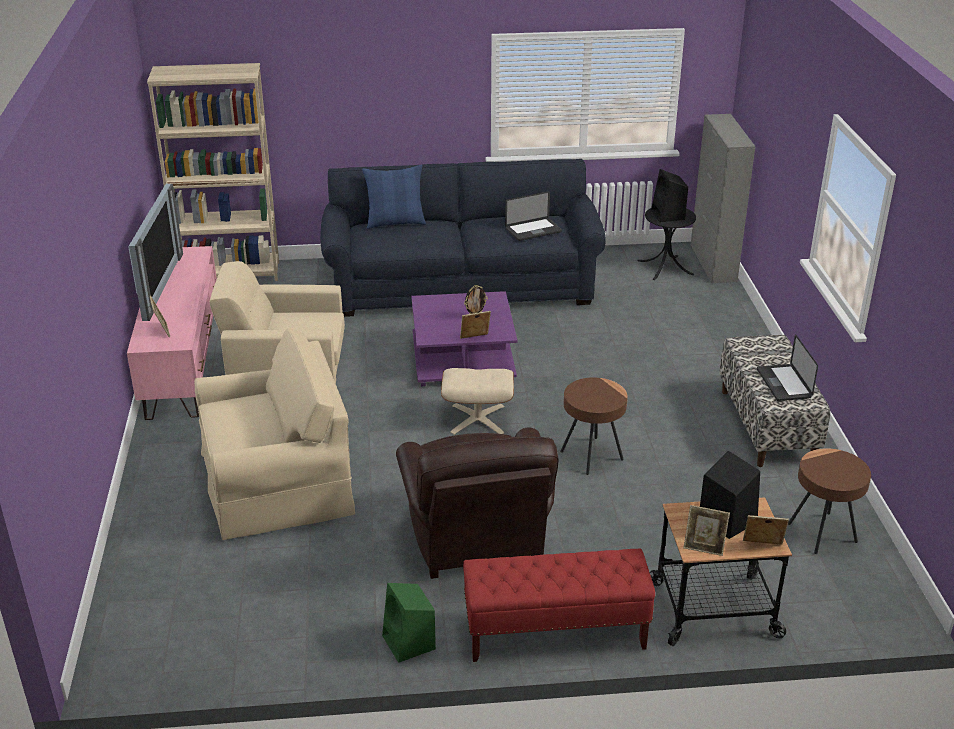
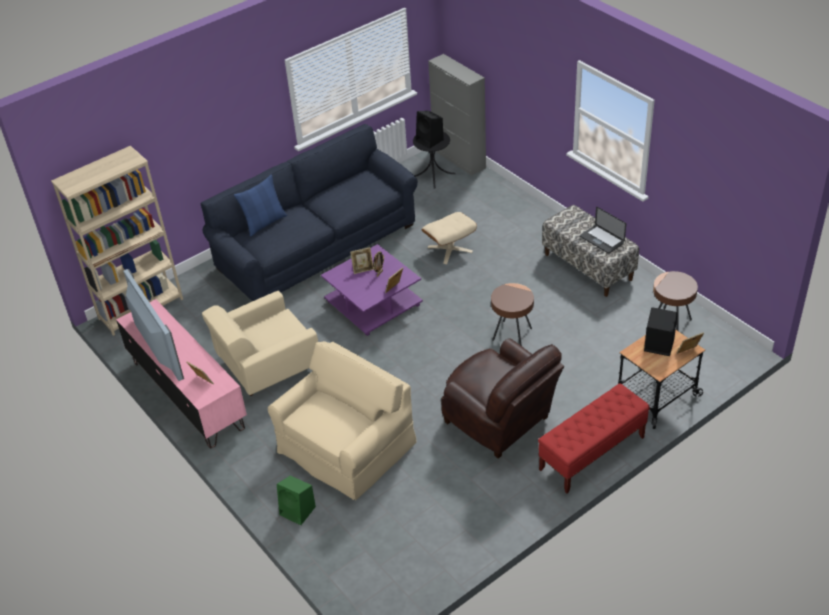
camera: 30 degrees left, 10 degrees up
green speaker [382,583,436,663] -> green speaker moved to [277,476,316,525]
beige ottoman [441,368,514,435] -> beige ottoman moved to [421,212,477,264]
laptop [505,191,562,241] -> none
picture frame [684,505,730,556] -> picture frame moved to [350,247,374,274]

